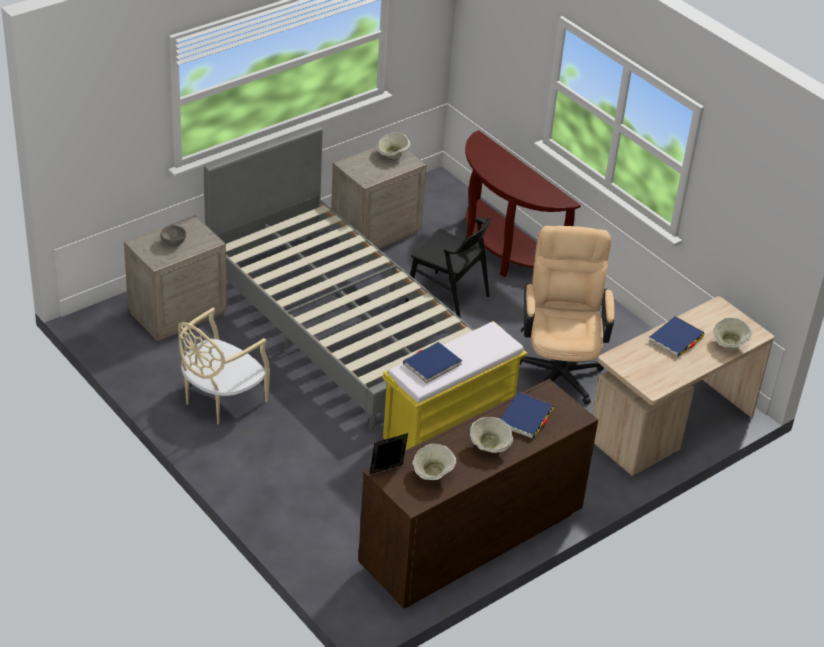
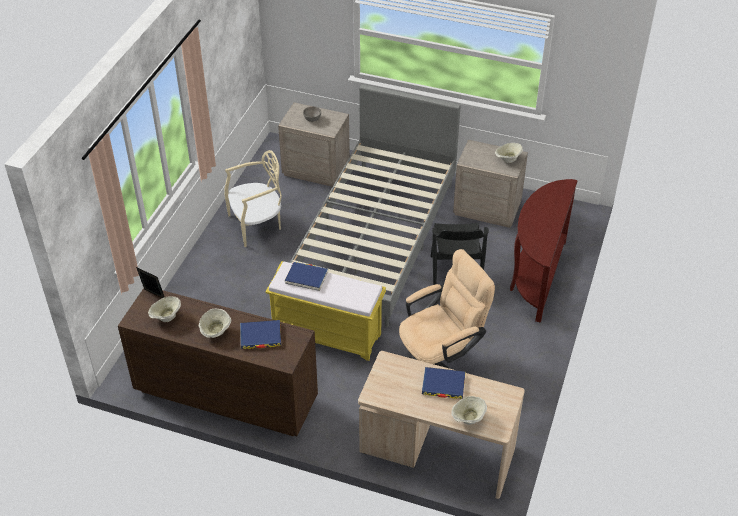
camera: 60 degrees right, 5 degrees up
beige chair [178,307,270,424] -> beige chair turned 150 degrees clockwise [224,150,282,247]

